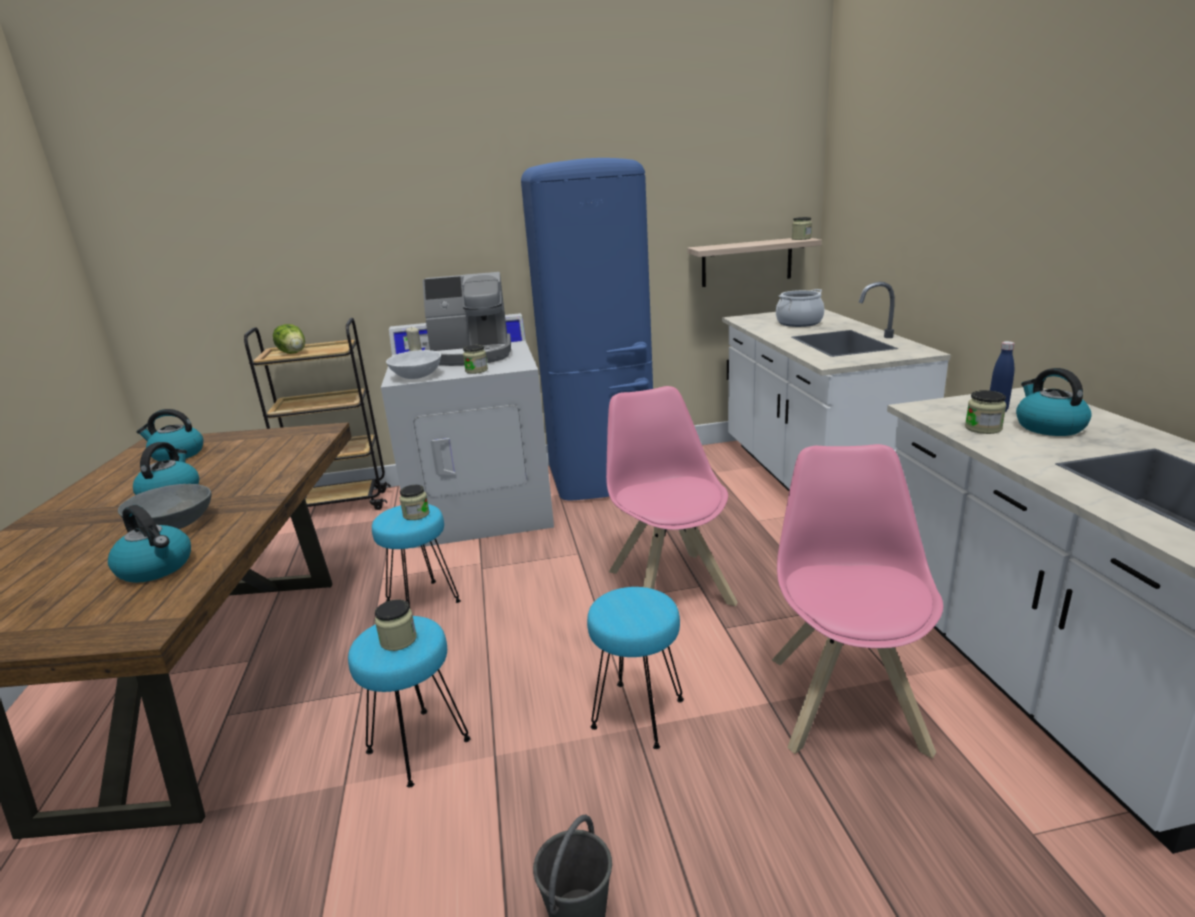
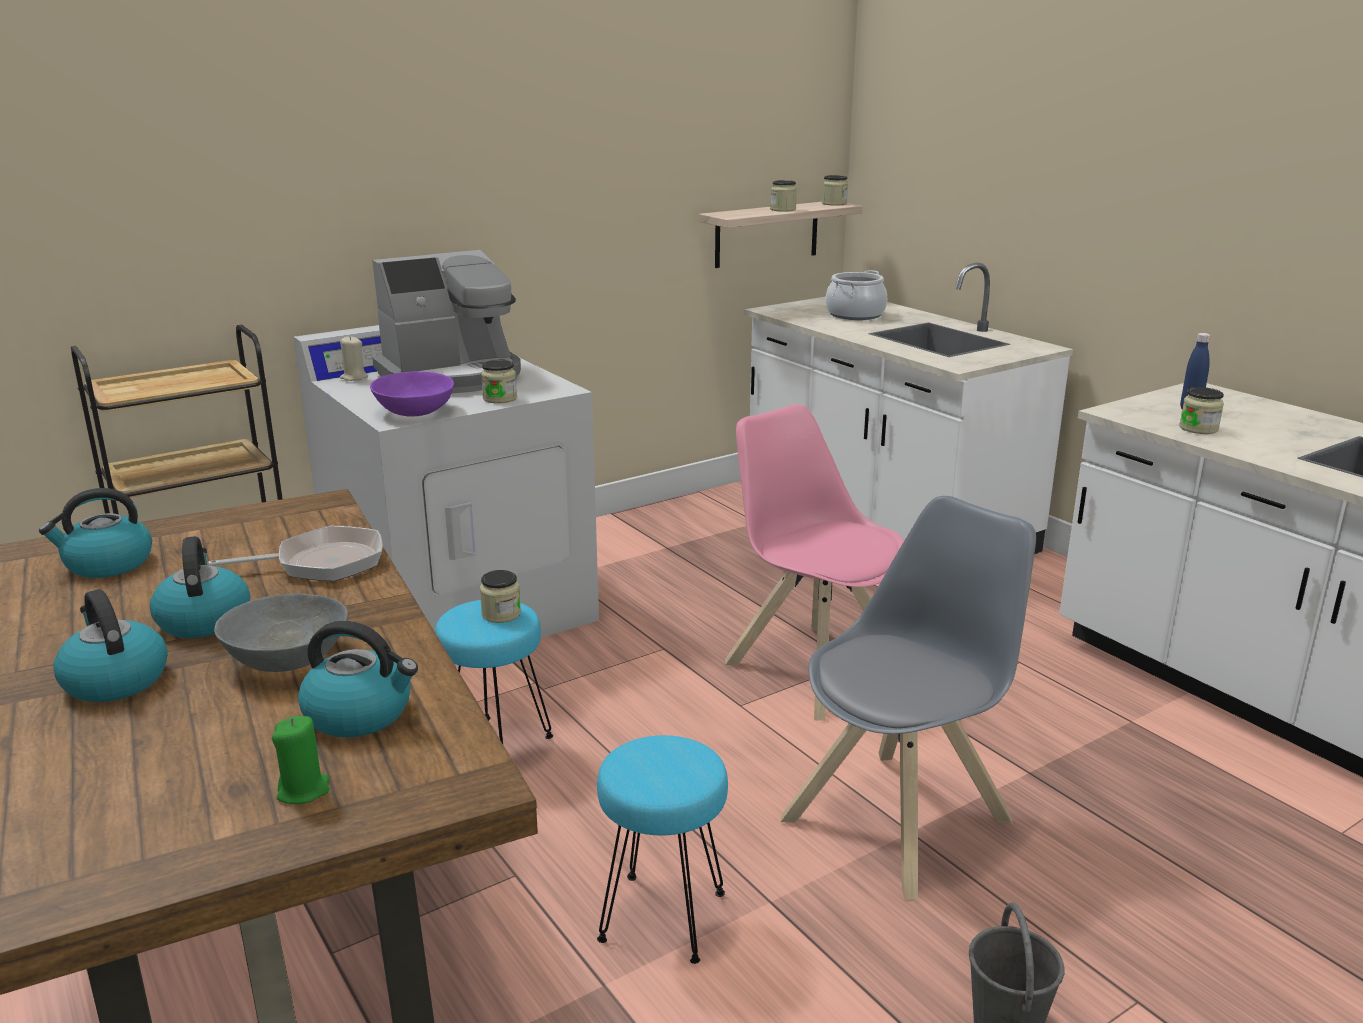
camera: 25 degrees left, 0 degrees up
lettuce [273,324,305,354] -> none
jar [375,600,417,651] -> jar moved to [770,180,797,212]
white bowl [386,350,441,379] -> purple bowl [370,371,454,417]
blue fridge [521,158,653,501] -> none
turquoise stool [587,587,684,749] -> grey chair [781,496,1036,900]
pink chair [772,444,943,759] -> none
kettle [1016,368,1092,436] -> kettle moved to [53,589,168,702]
none -> frying pan [208,526,383,581]
none -> green candle [272,716,330,804]

